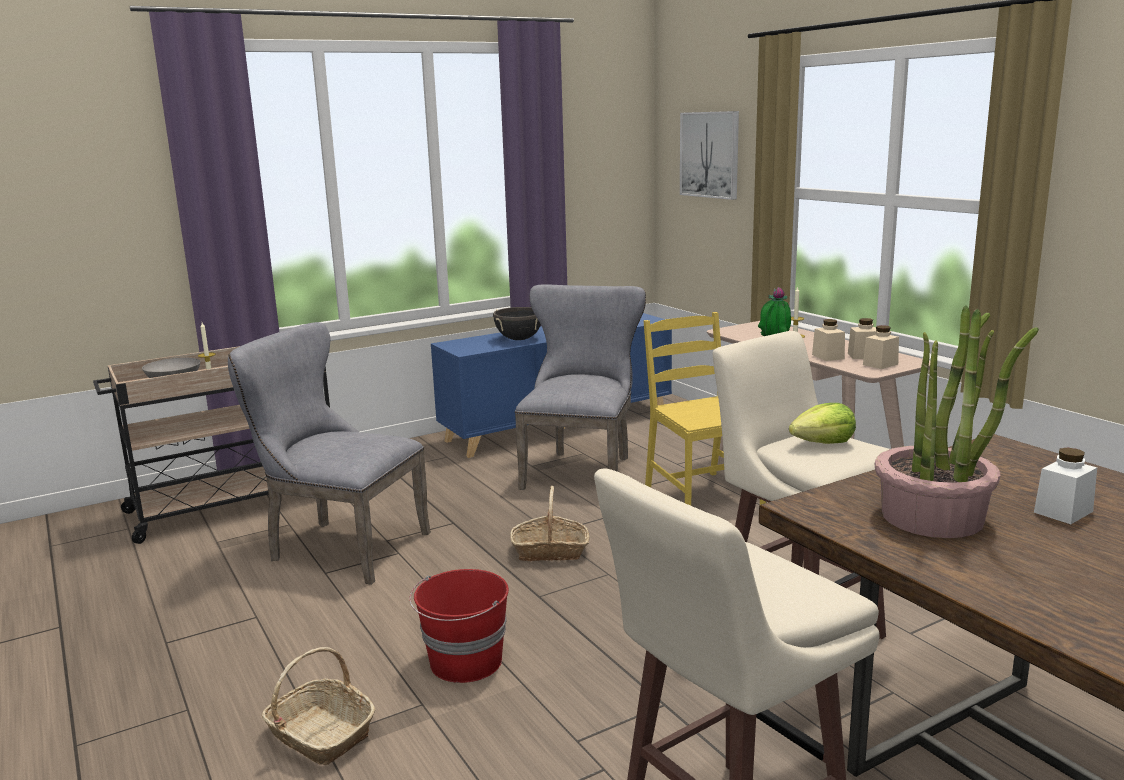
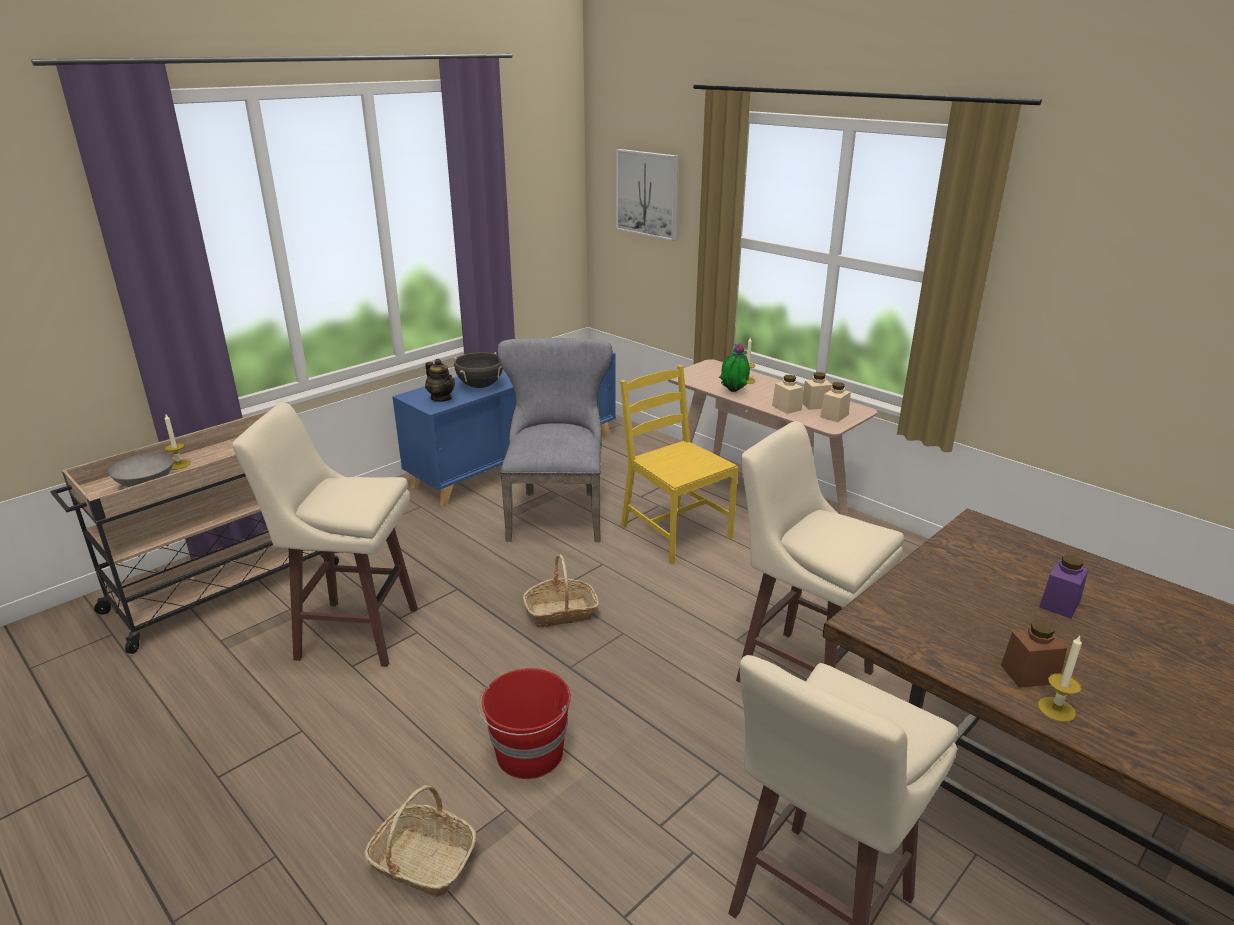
camera: 15 degrees left, 10 degrees up
grey chair [228,322,431,585] -> beige stool [232,403,418,667]
lettuce [789,403,856,444] -> none
potted plant [875,305,1039,538] -> none
white jar [1034,448,1097,524] -> purple jar [1039,555,1089,619]
none -> teapot [425,359,455,402]
none -> brown jar [1001,620,1067,688]
none -> candle [1038,635,1082,722]

